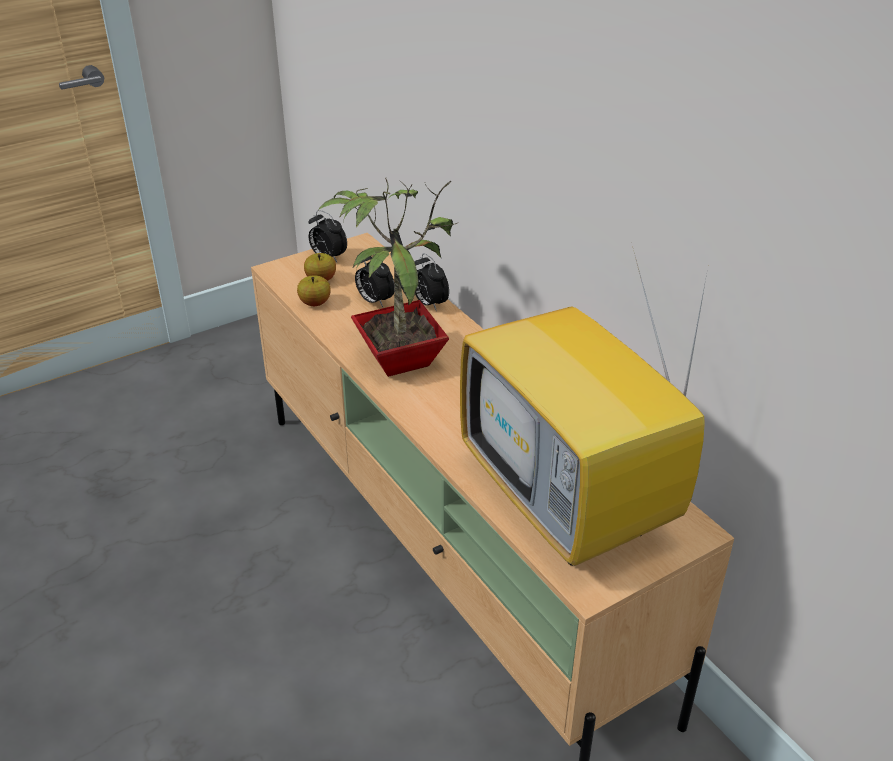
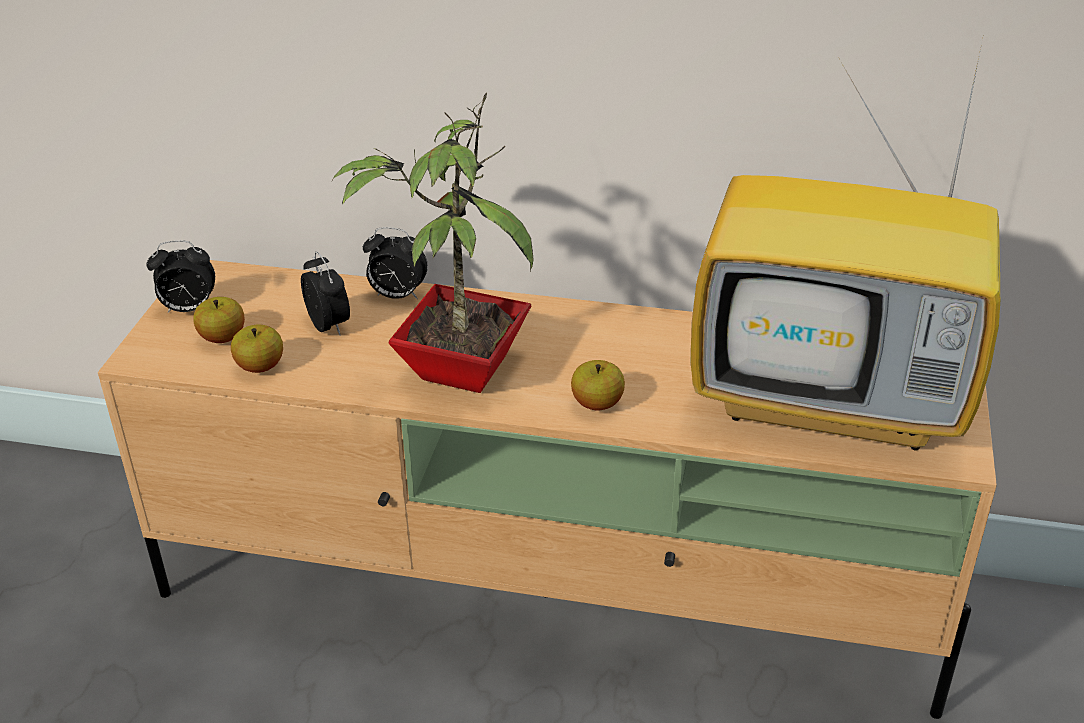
camera: 45 degrees left, 0 degrees up
alarm clock [355,254,394,307] -> alarm clock turned 120 degrees counterclockwise [301,251,350,335]
none -> apple [571,360,625,410]

